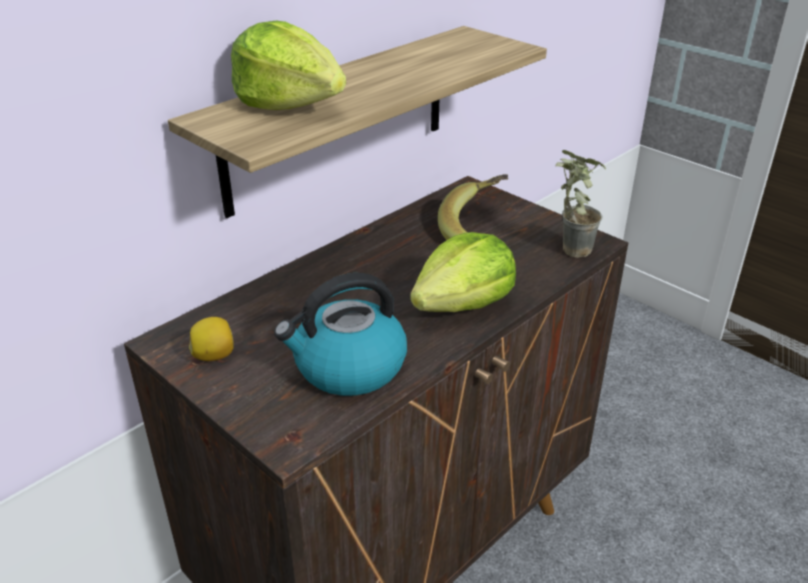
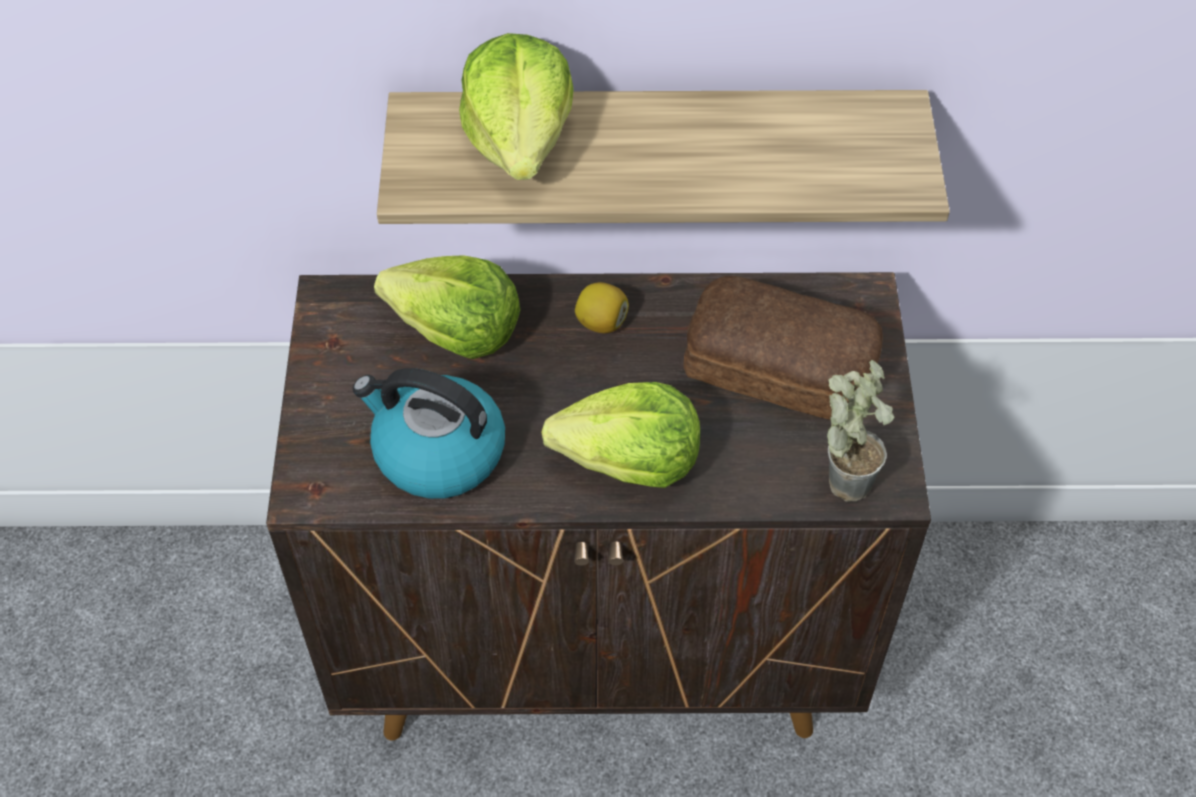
camera: 45 degrees right, 20 degrees up
lemon [189,317,234,361] -> lemon moved to [575,282,629,333]
banana [438,174,509,240] -> bread [684,275,883,420]
none -> lettuce [374,255,520,359]

